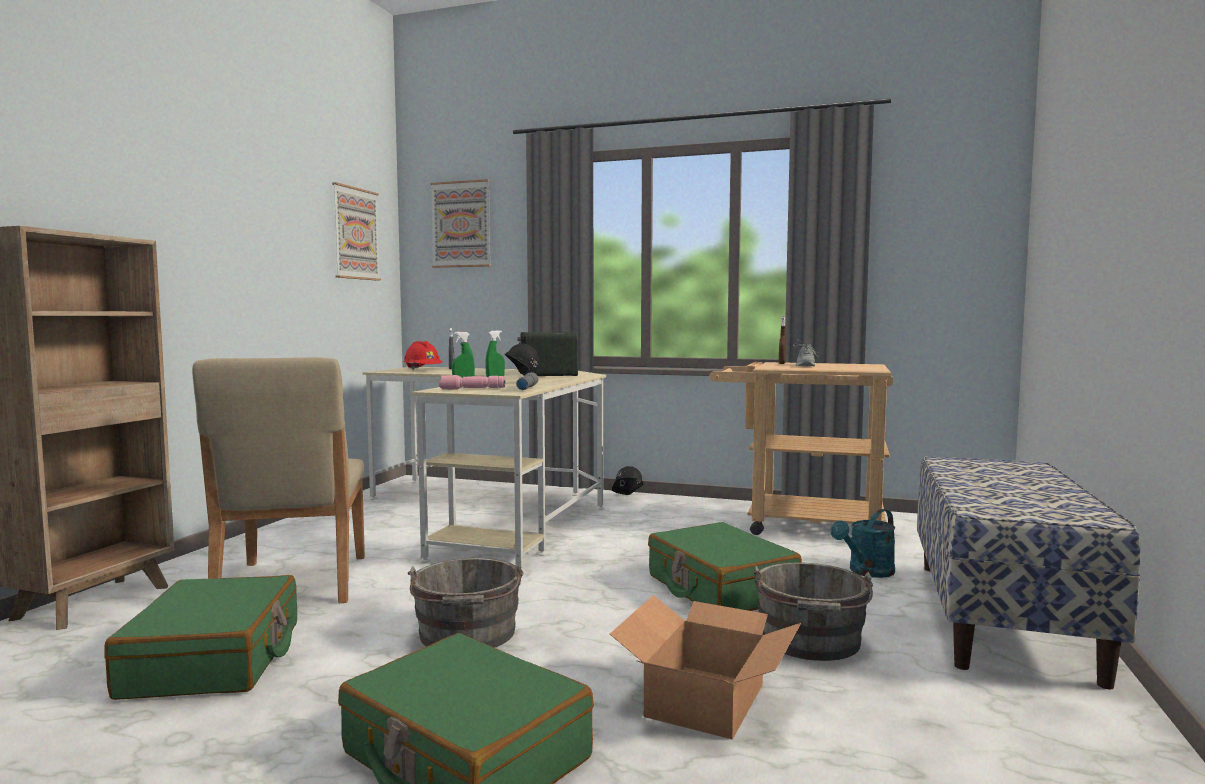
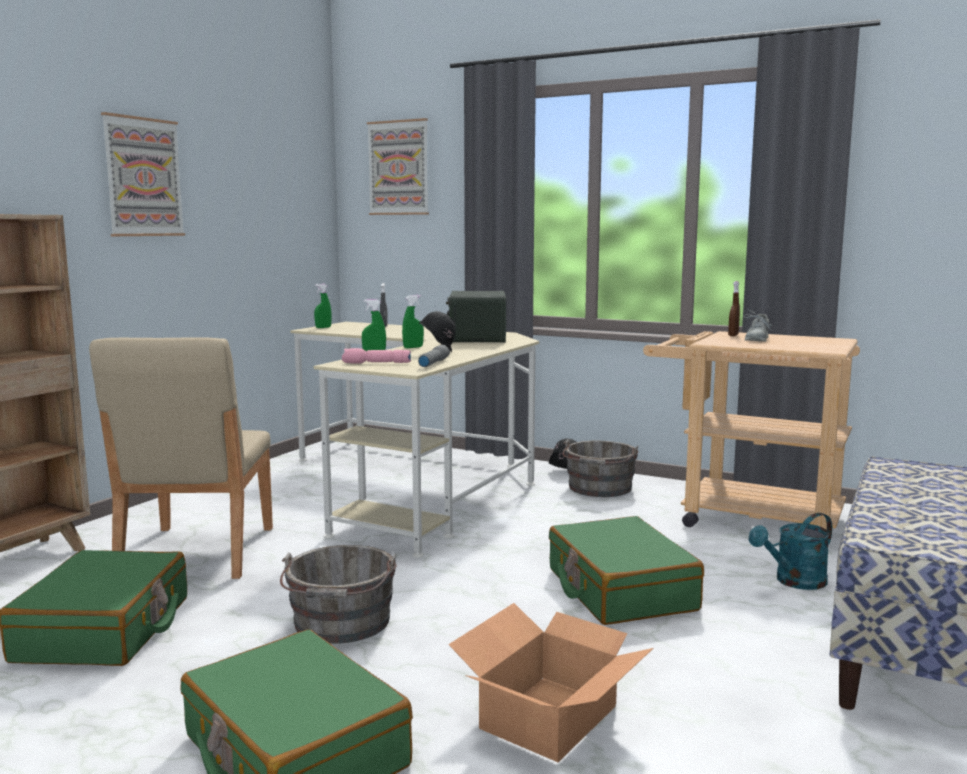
camera: 10 degrees right, 5 degrees up
picture [332,182,381,281] -> picture moved to [101,112,185,236]
red hard hat [404,341,442,370] -> none
grey bucket [753,562,873,661] -> grey bucket moved to [563,439,638,497]
none -> green spray bottle [314,284,332,328]

